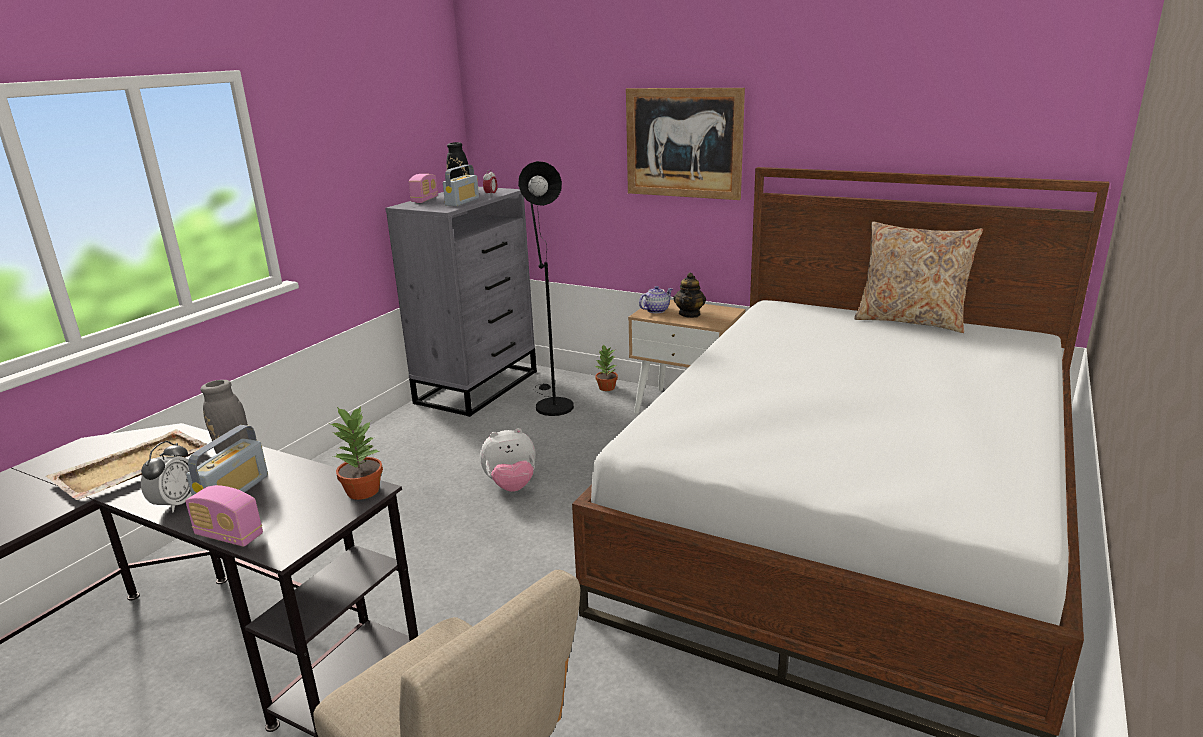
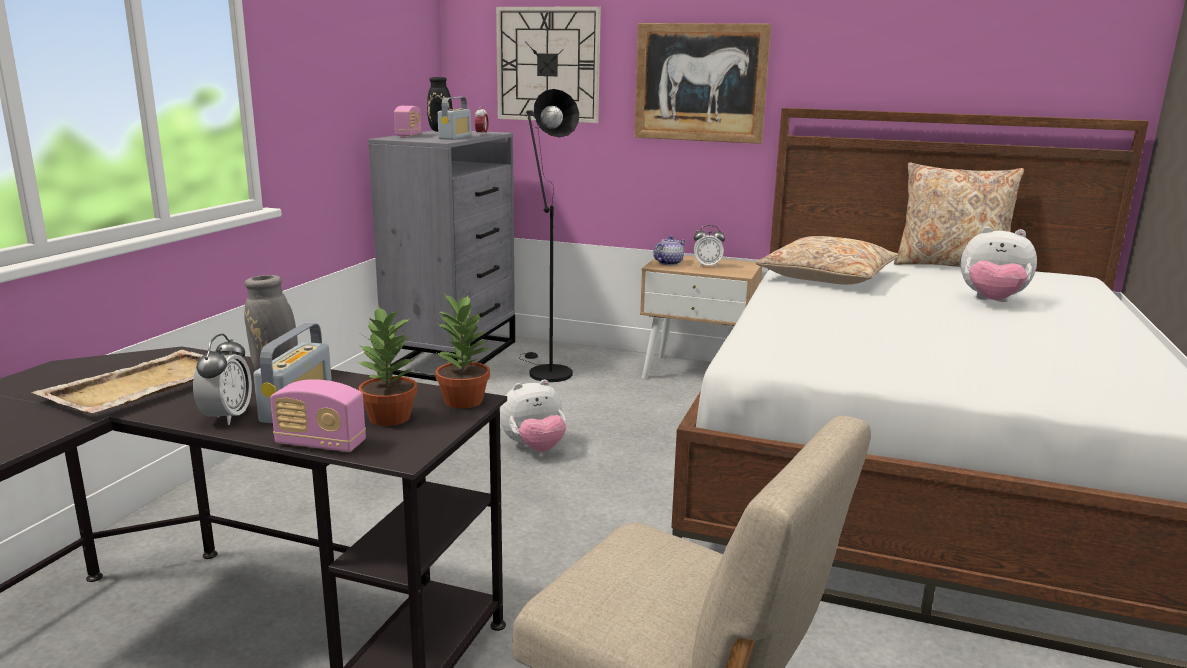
camera: 10 degrees left, 5 degrees down
potted plant [595,345,618,391] -> potted plant moved to [356,306,417,426]
teapot [673,272,706,318] -> alarm clock [694,225,725,268]
none -> wall clock [496,7,601,123]
none -> beige pillow [756,236,899,285]
none -> plush toy [961,227,1037,302]

